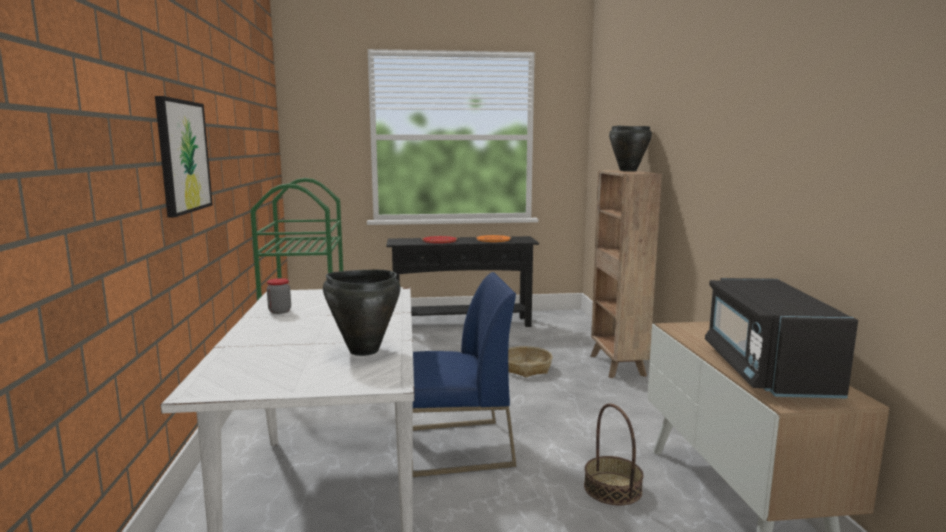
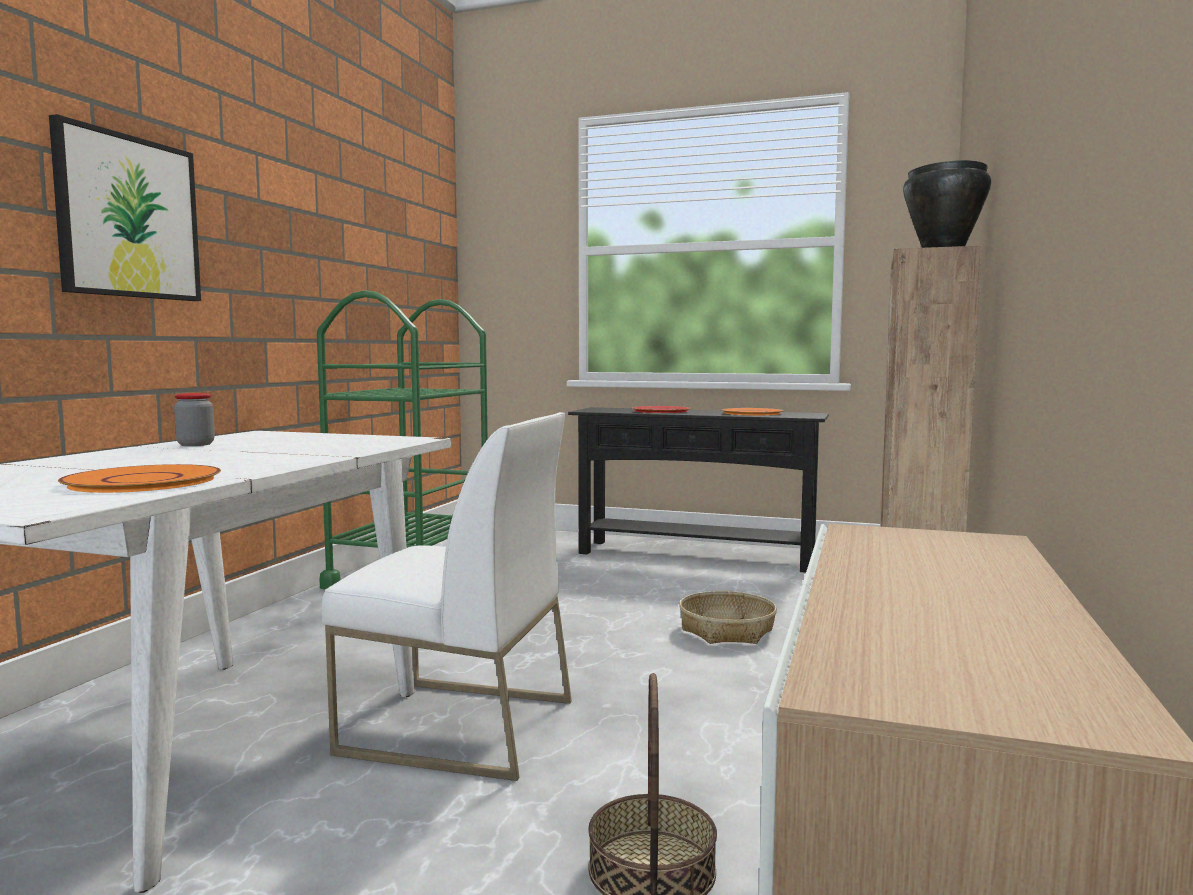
camera: 25 degrees right, 5 degrees down
black cooking pot [323,270,401,356] -> orange plate [58,464,221,493]
blue chair [413,272,516,477] -> white chair [322,412,572,781]
black microwave [705,278,858,399] -> none

